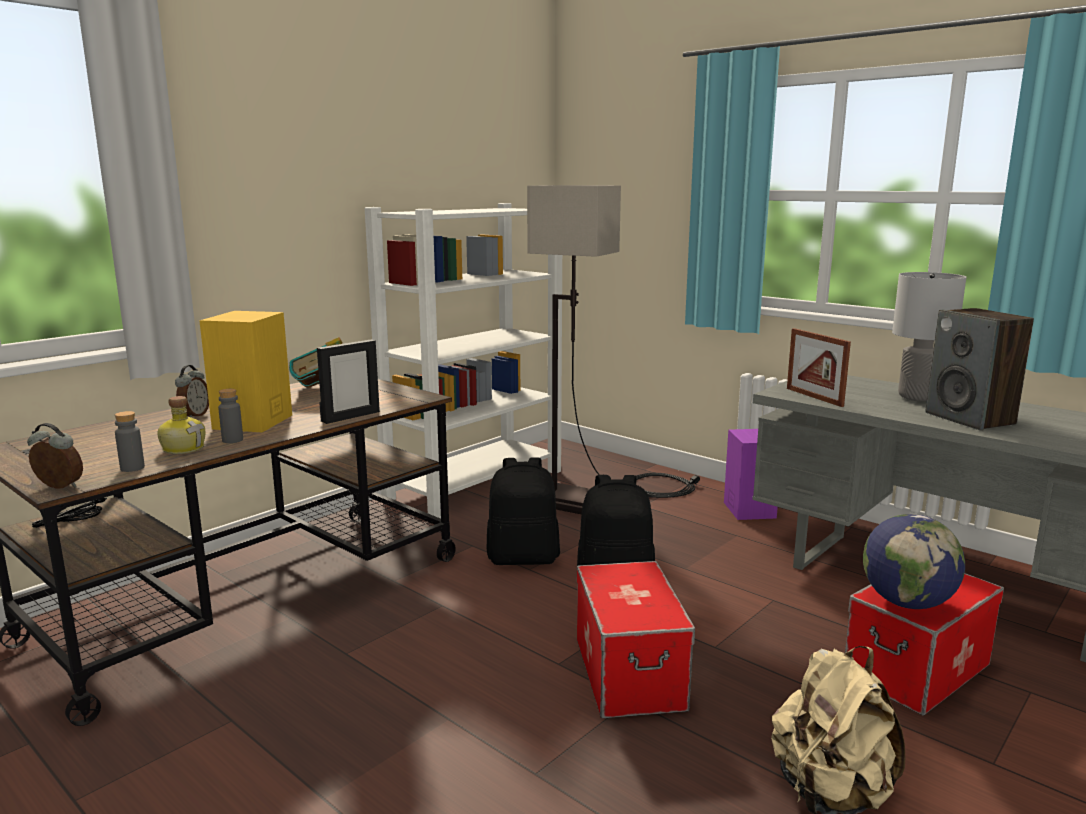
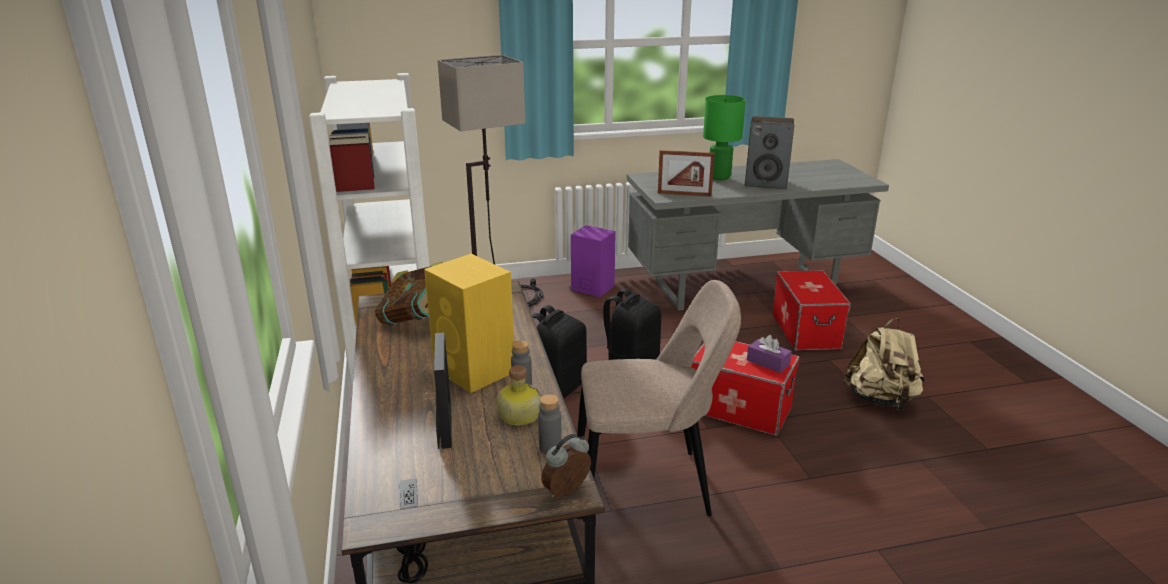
camera: 55 degrees left, 10 degrees up
alarm clock [175,365,209,418] -> none
picture frame [317,339,380,424] -> picture frame moved to [434,333,452,449]
globe [863,514,965,609] -> none
grey table lamp [892,272,966,401] -> green table lamp [703,95,746,180]
none -> beige chair [577,280,741,522]
none -> purple tissue box [747,335,792,373]

